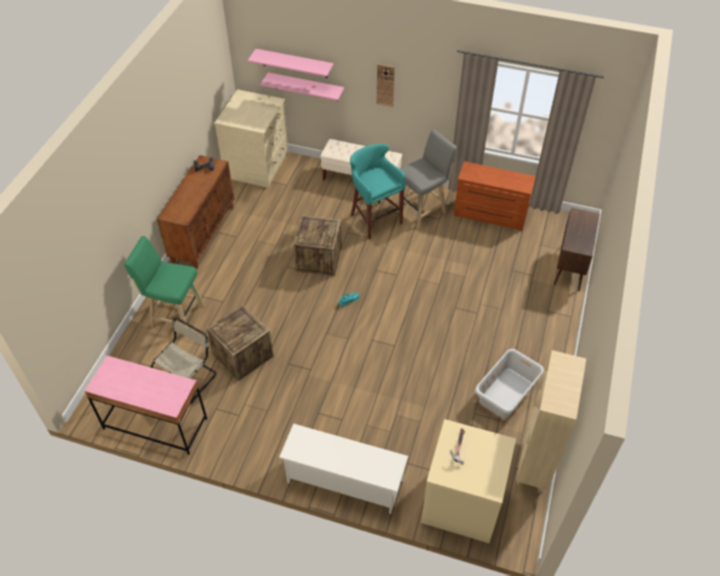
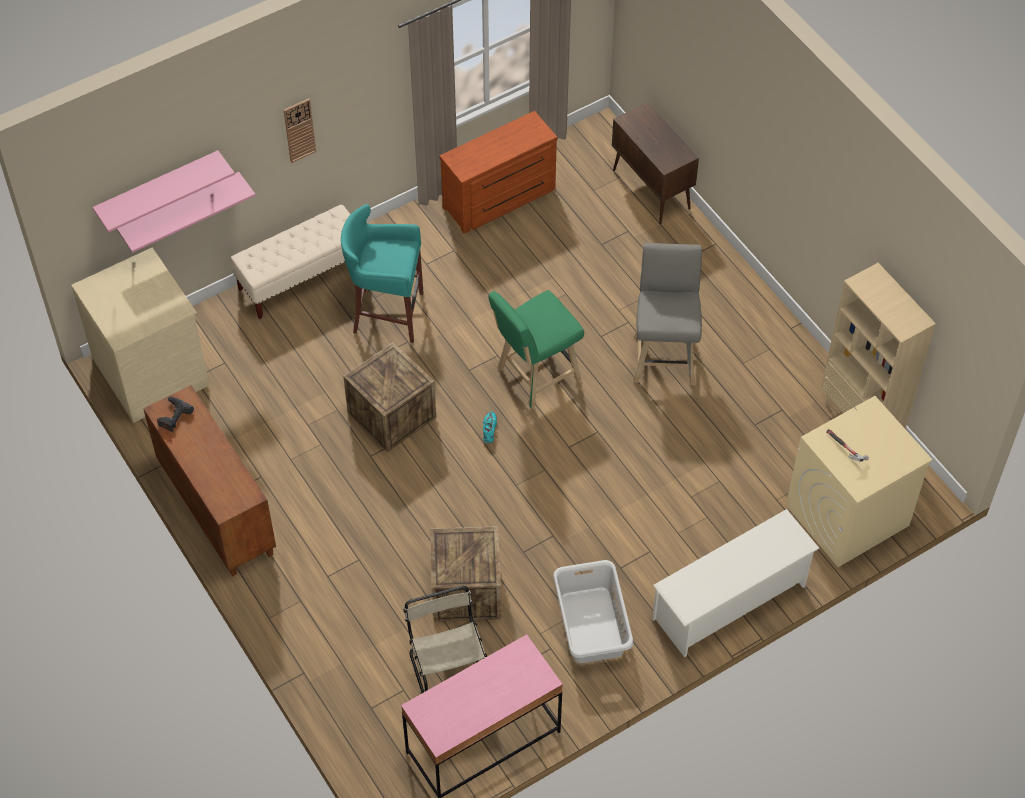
camera: 50 degrees left, 5 degrees up
green stool [124,236,205,328] -> green stool moved to [488,290,584,409]
grey stool [395,130,457,228] -> grey stool moved to [634,243,702,385]
grey laundry basket [475,349,544,418] -> grey laundry basket moved to [553,560,633,663]

